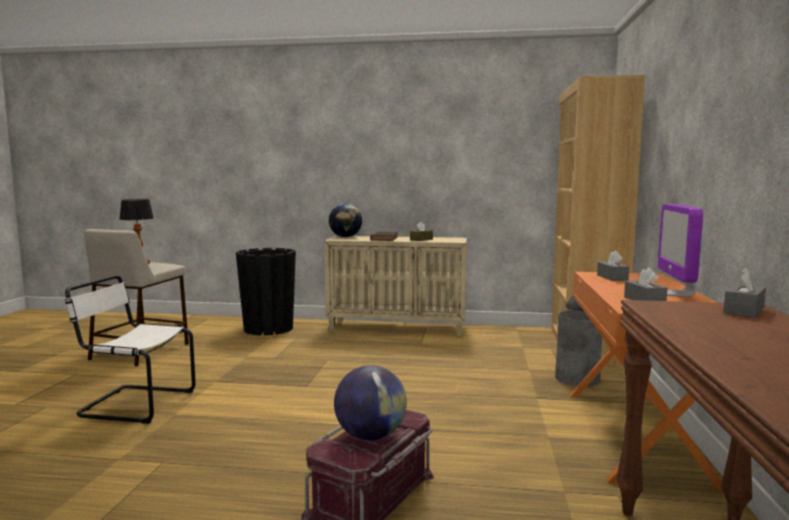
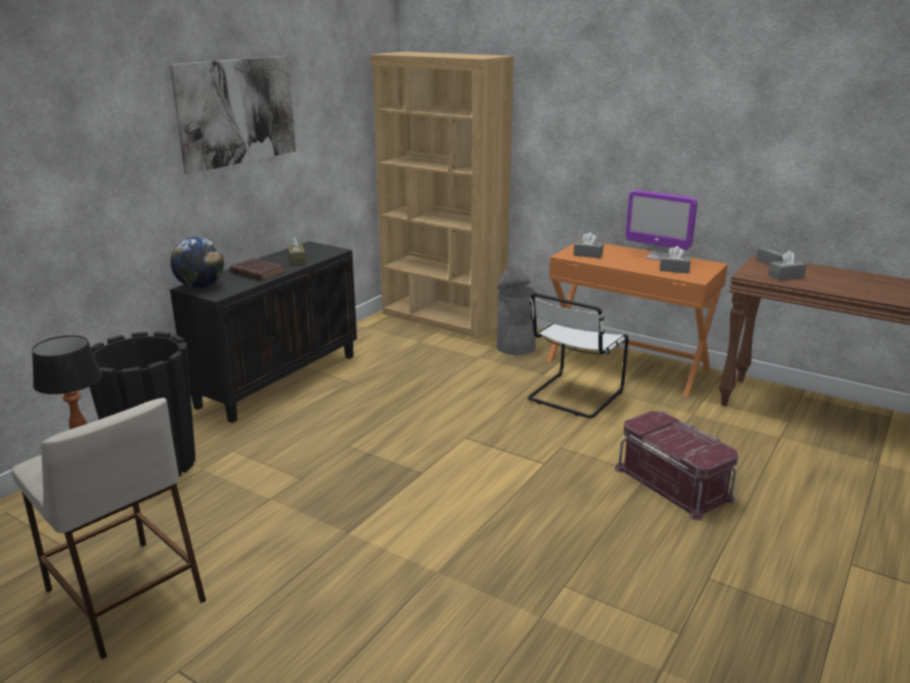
camera: 65 degrees left, 15 degrees up
white chair [65,275,196,423] -> white chair moved to [528,293,629,418]
beige cabinet [324,236,467,336] -> black cabinet [170,241,357,423]
globe [334,365,407,440] -> none
none -> picture [170,56,296,174]
none -> grey tissue box [768,250,807,280]

